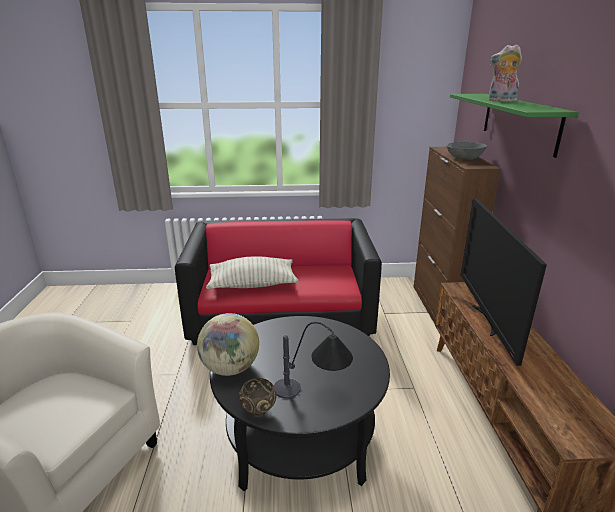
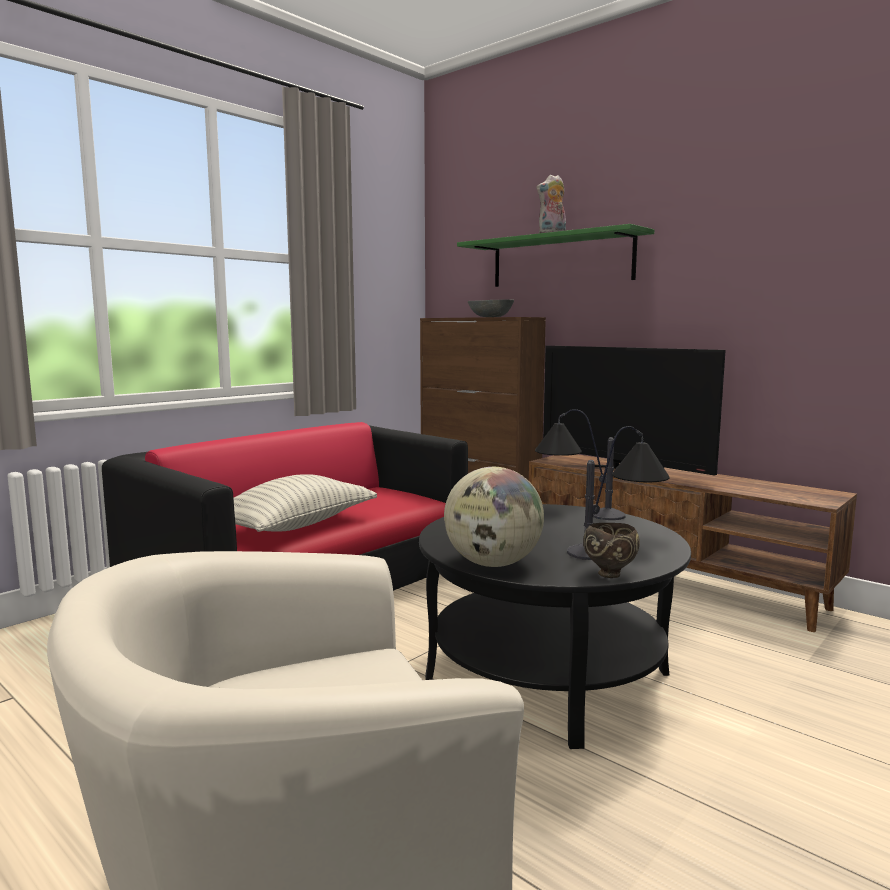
camera: 45 degrees left, 15 degrees down
none -> table lamp [535,409,626,520]

